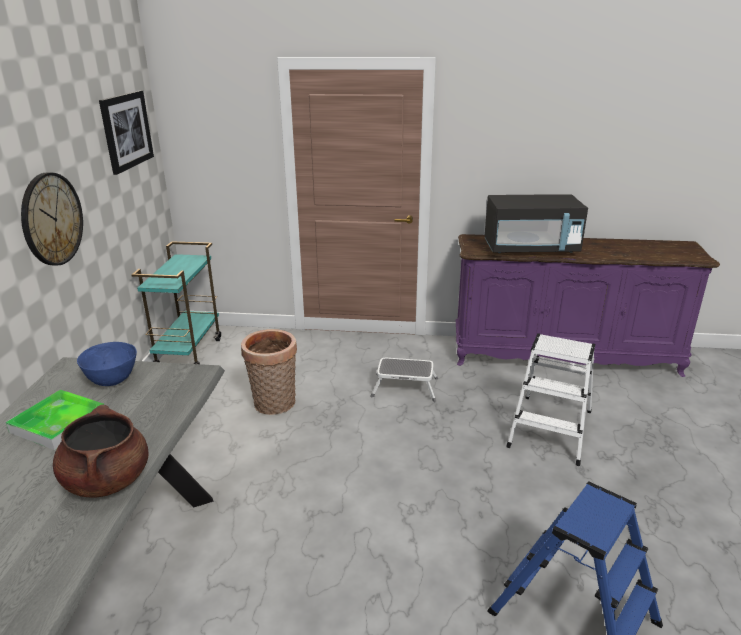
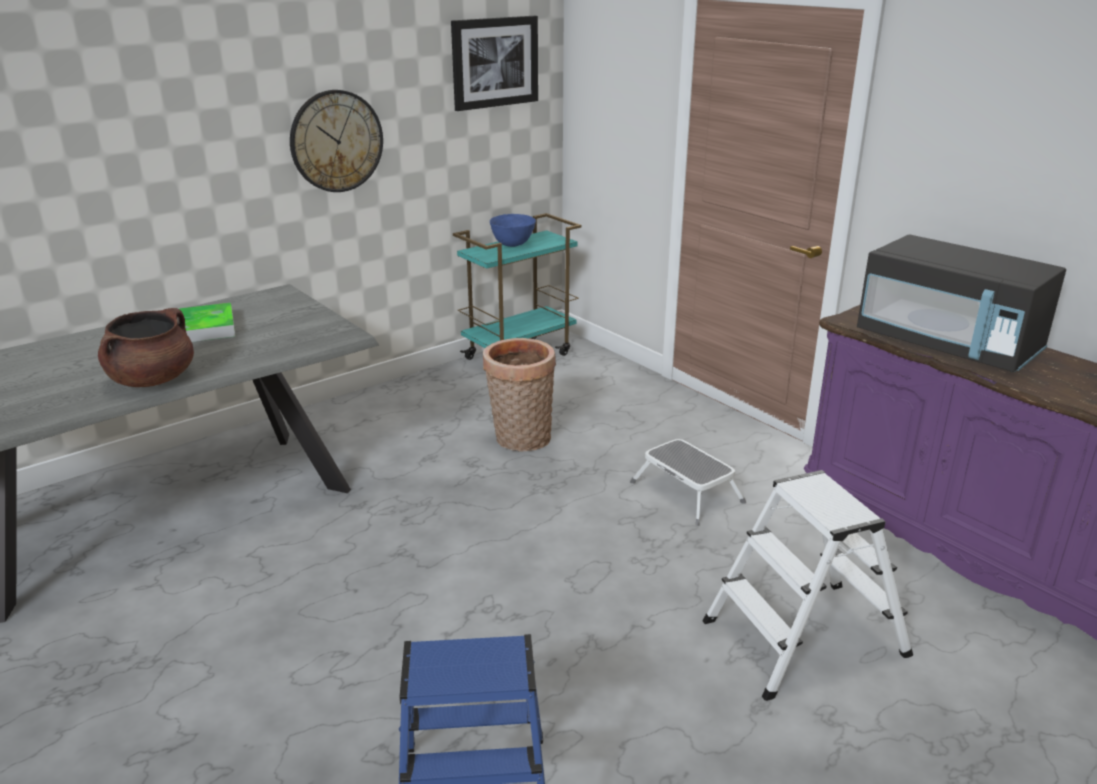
camera: 45 degrees right, 0 degrees up
blue bowl [77,342,137,386] -> blue bowl moved to [490,214,536,247]

